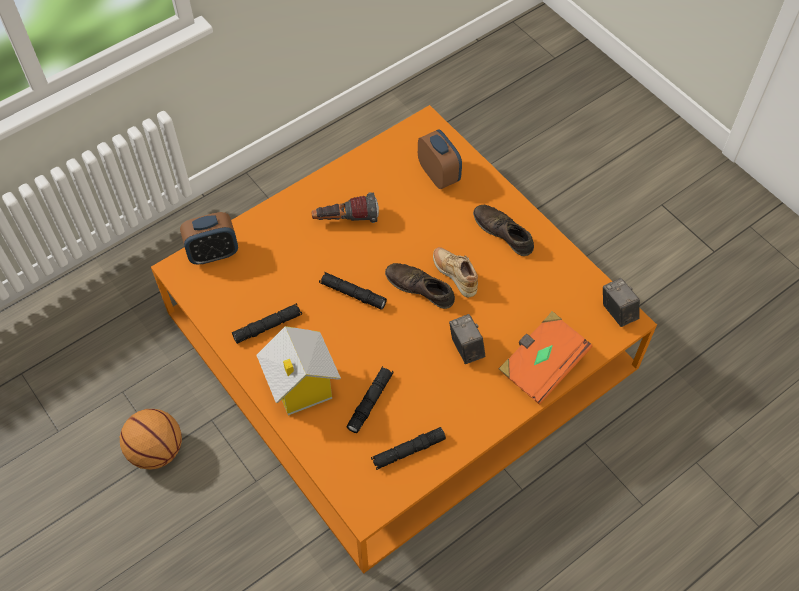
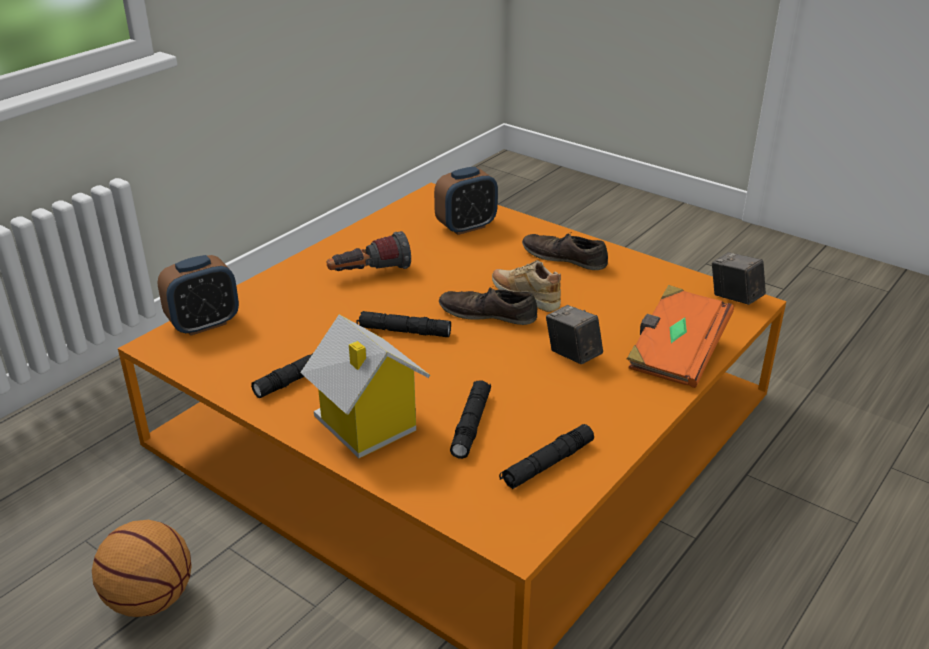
camera: 15 degrees left, 25 degrees down
alarm clock [418,129,462,189] -> alarm clock turned 105 degrees clockwise [434,167,498,235]

